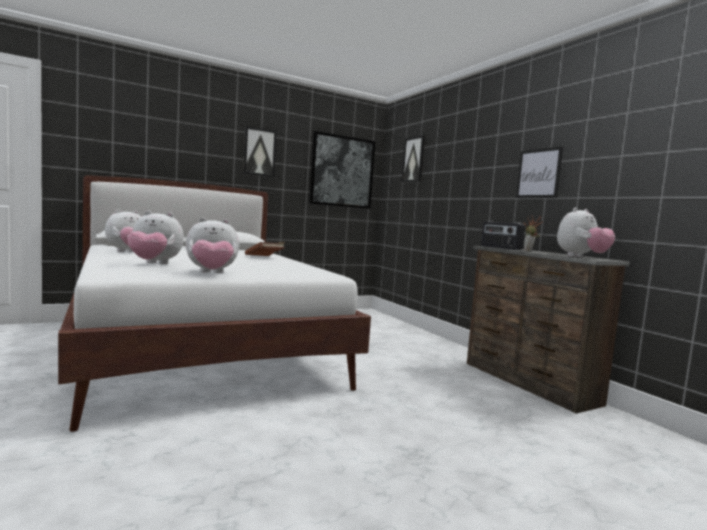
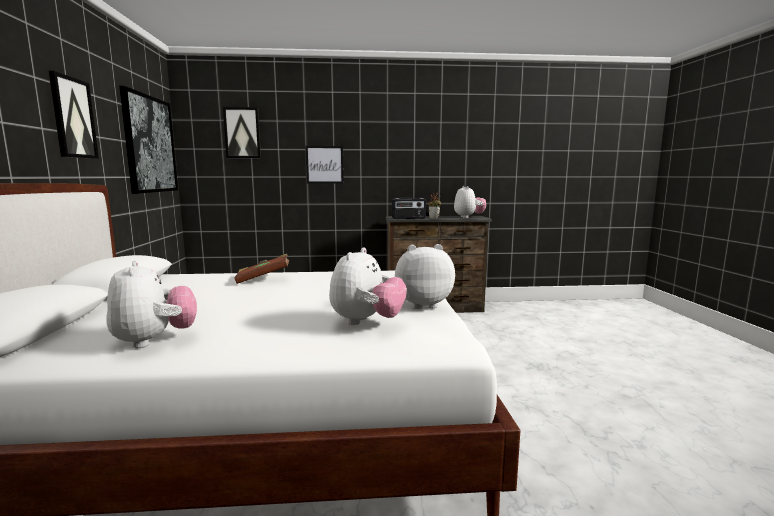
camera: 65 degrees left, 5 degrees up
plush toy [186,217,239,273] -> plush toy turned 105 degrees counterclockwise [395,244,455,309]
picture [516,147,563,198] -> picture moved to [305,146,344,184]

